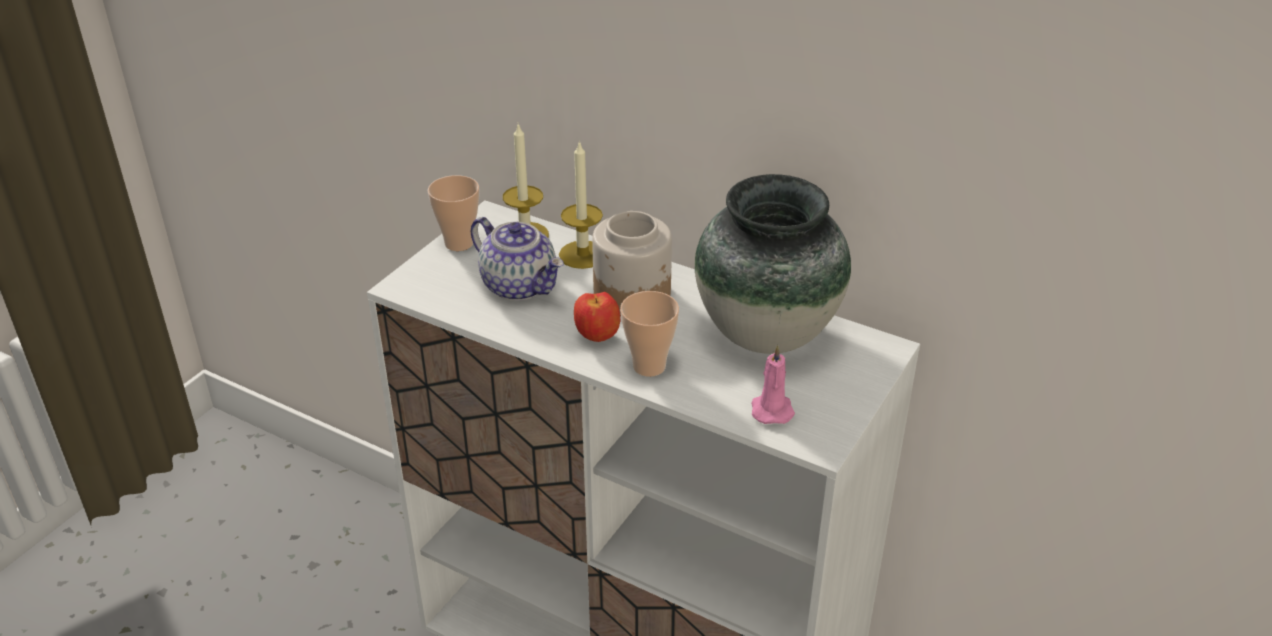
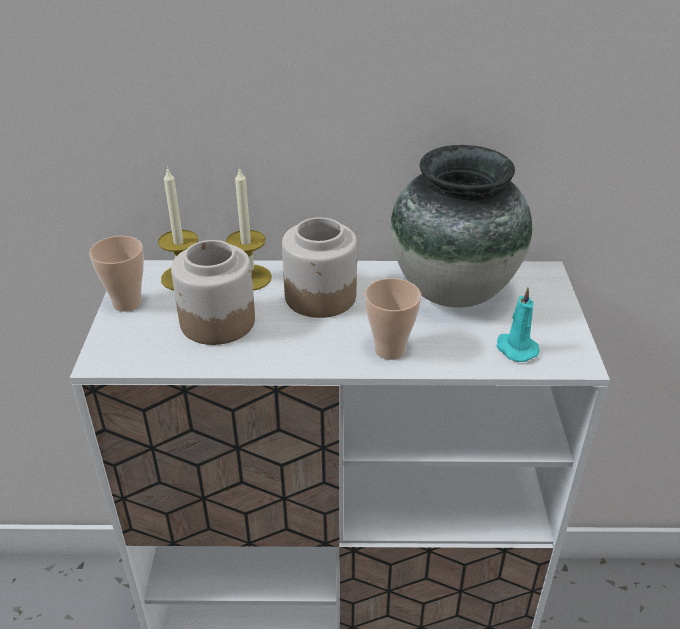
camera: 30 degrees left, 0 degrees up
teapot [471,217,564,301] -> jar [171,240,255,345]
apple [574,292,620,342] -> none
pink candle [751,345,795,424] -> turquoise candle [497,288,540,362]

